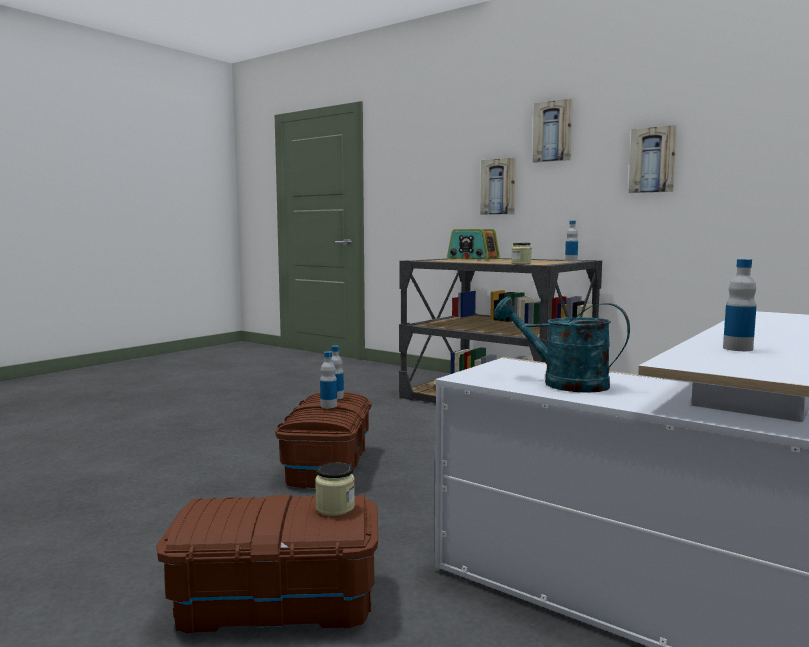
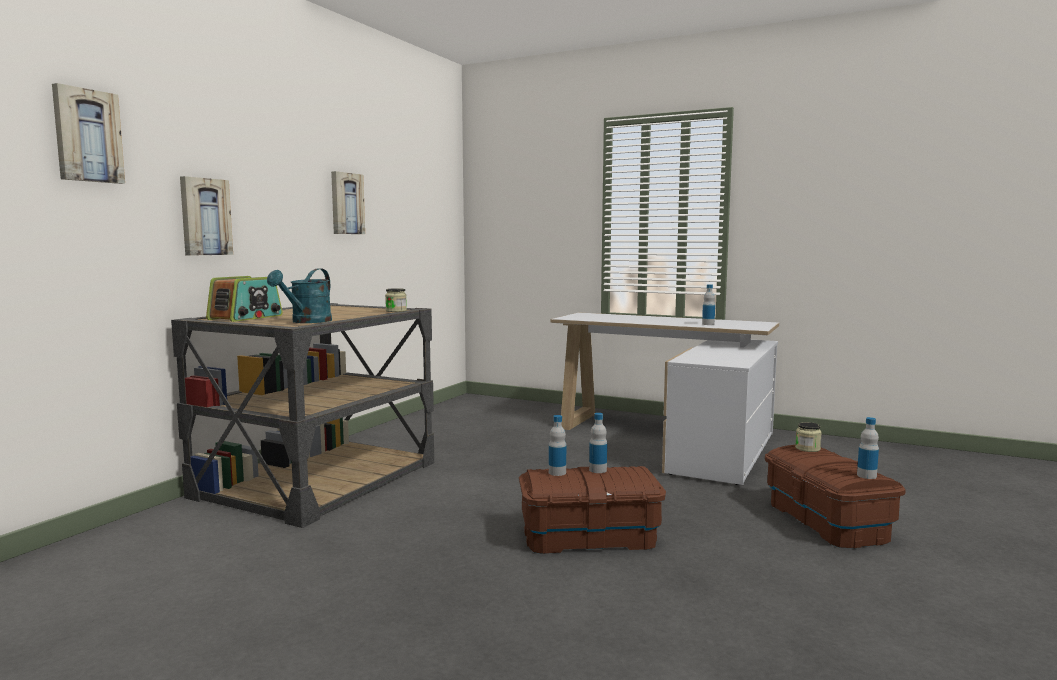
camera: 100 degrees left, 0 degrees up
turquoise watering can [494,296,630,393] -> turquoise watering can moved to [267,268,332,323]
picture [532,99,573,163] -> picture moved to [52,83,125,184]
bottle [565,221,578,261] -> bottle moved to [857,417,879,479]

